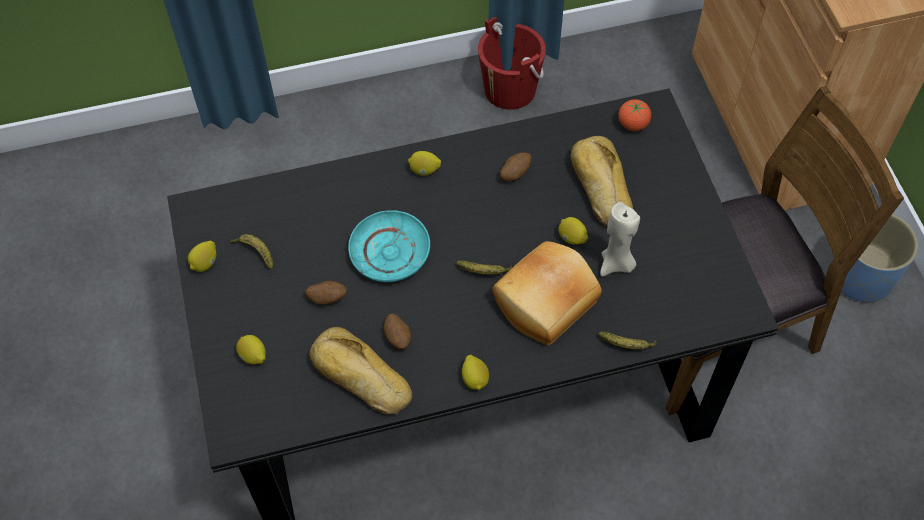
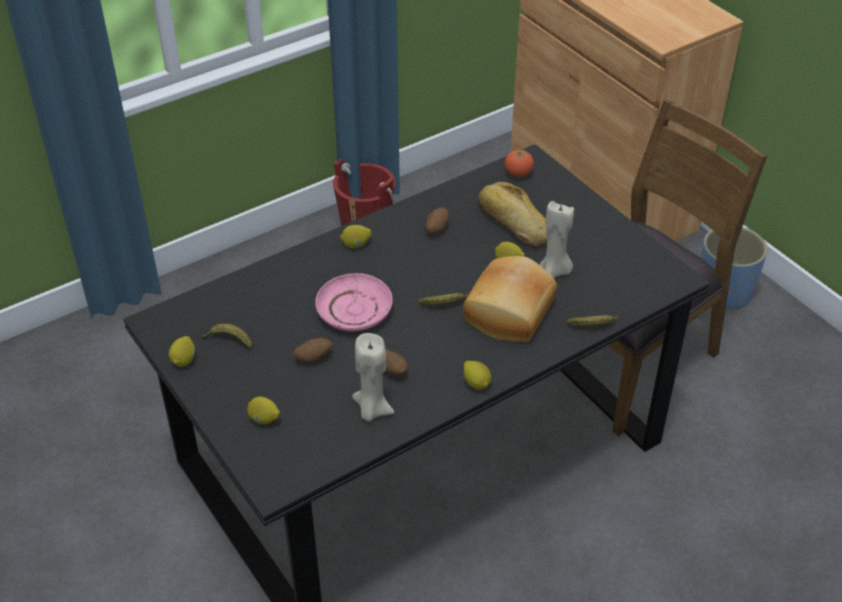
camera: 20 degrees left, 15 degrees down
bread [309,327,412,414] -> beige candle [352,333,395,422]
turquoise plate [348,210,430,282] -> pink plate [315,273,393,331]

